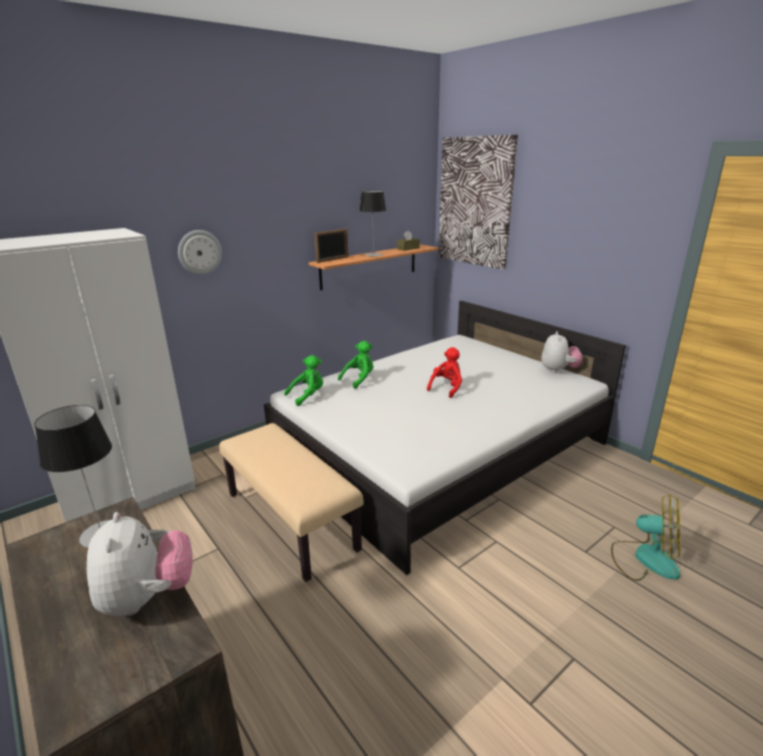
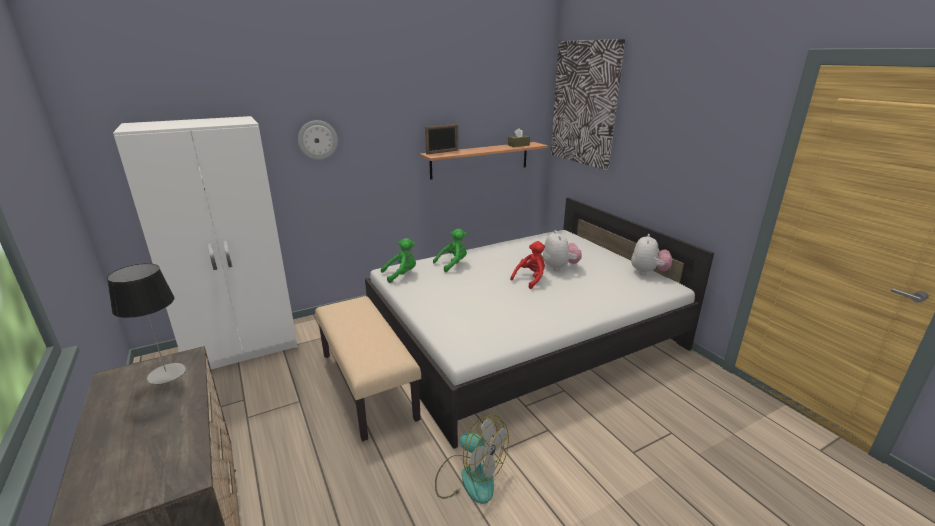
camera: 10 degrees right, 0 degrees up
plush toy [87,512,193,616] -> plush toy moved to [543,230,582,271]
table lamp [359,191,386,256] -> none
fan [611,494,680,581] -> fan moved to [435,415,509,504]

